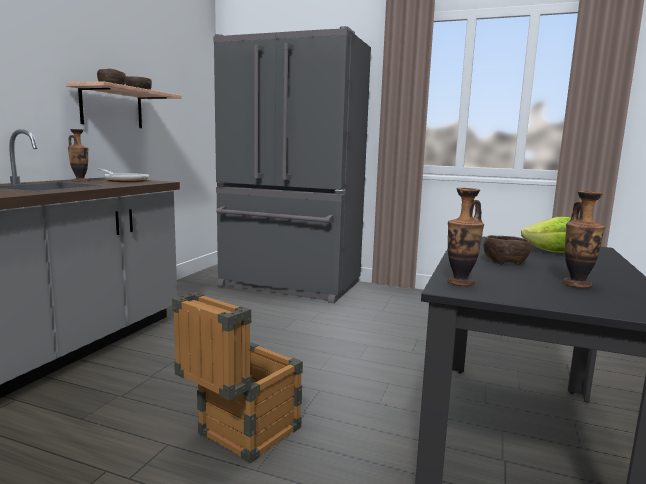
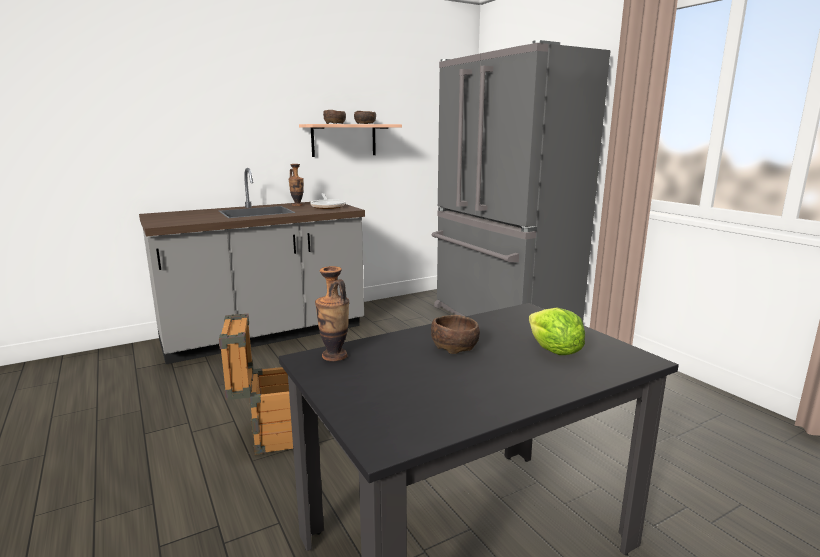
camera: 40 degrees right, 5 degrees up
vase [563,191,605,288] -> none

